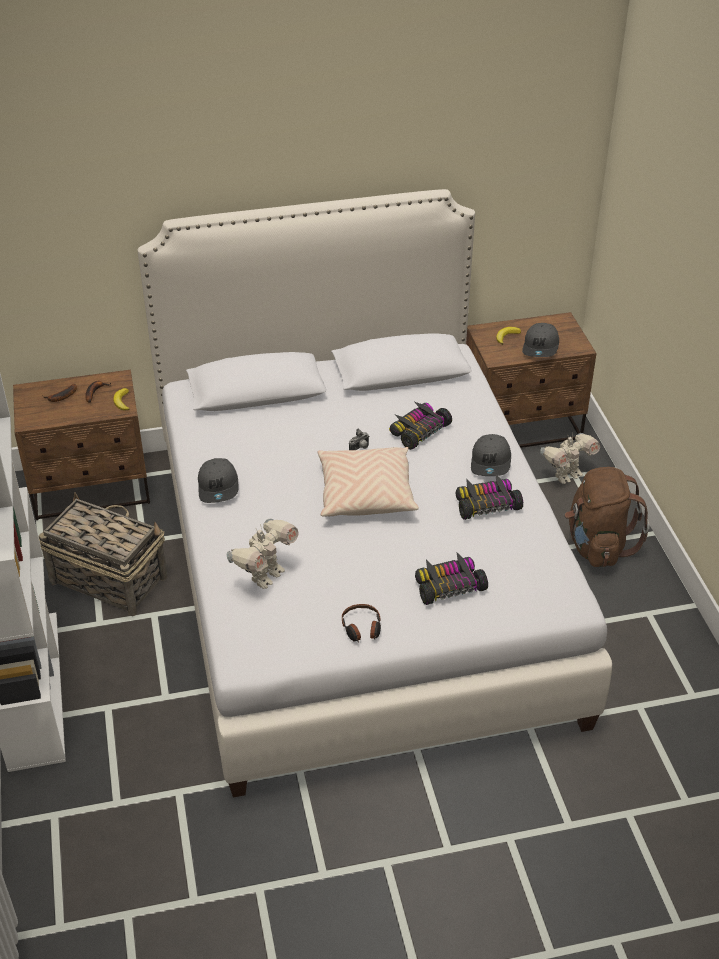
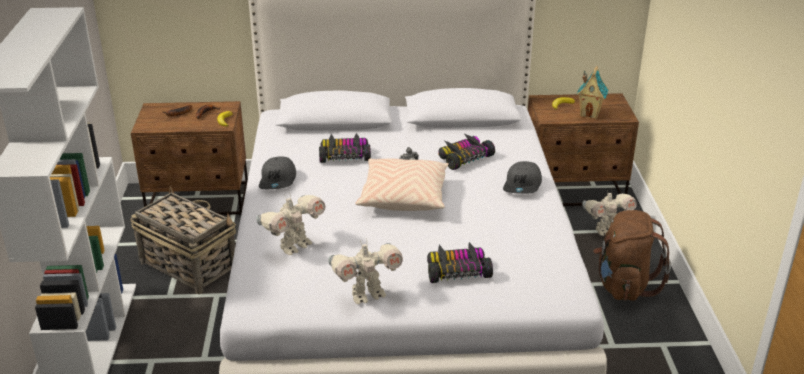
camera: 10 degrees right, 10 degrees down
headphones [342,604,381,642] -> toy robot [328,240,403,304]
toy car [456,474,523,520] -> toy car moved to [319,133,371,163]
grey cap [522,323,559,357] -> toy house [577,66,609,119]

